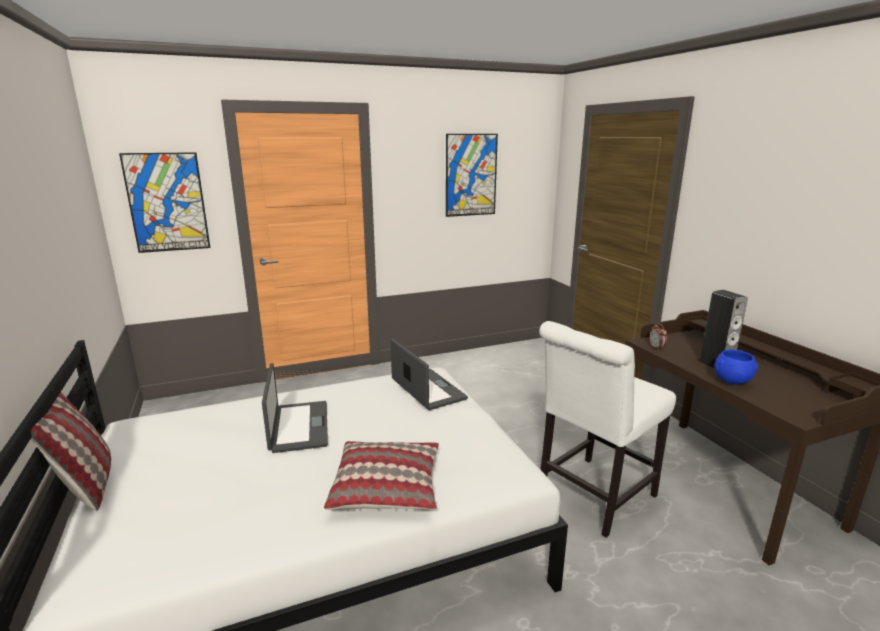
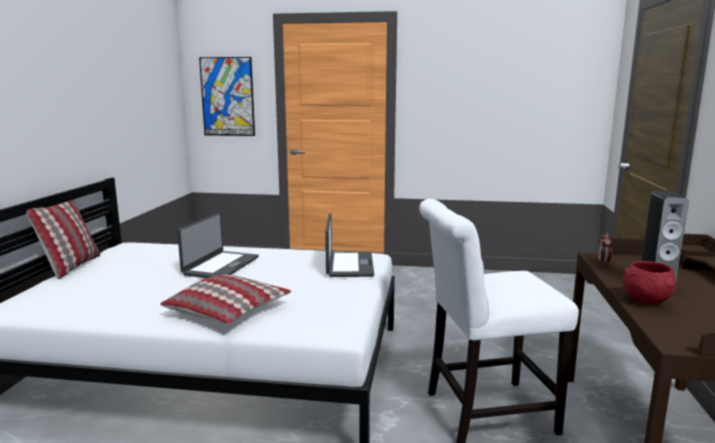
camera: 30 degrees right, 5 degrees down
picture [446,134,498,217] -> none
blue bowl [714,350,758,384] -> red bowl [622,261,676,304]

